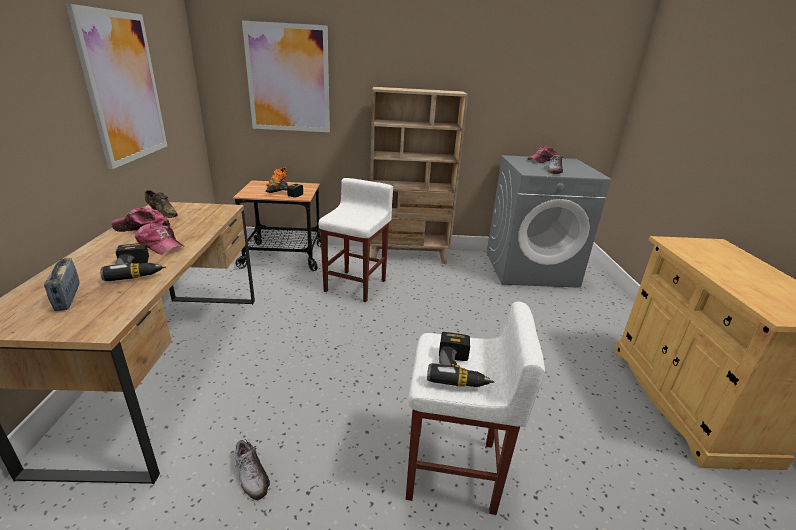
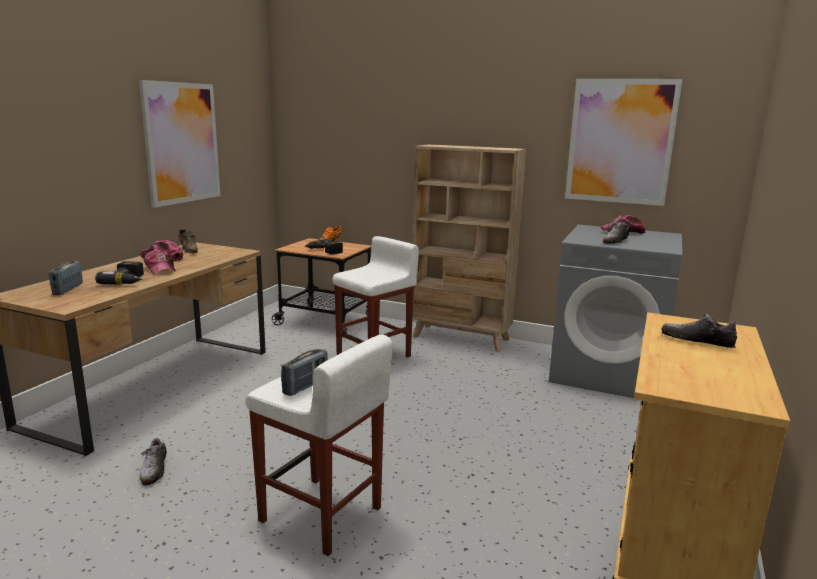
camera: 25 degrees right, 10 degrees down
picture [242,21,330,132] -> picture moved to [565,79,682,206]
power drill [427,332,495,387] -> radio [281,349,328,396]
none -> shoe [662,314,737,348]

